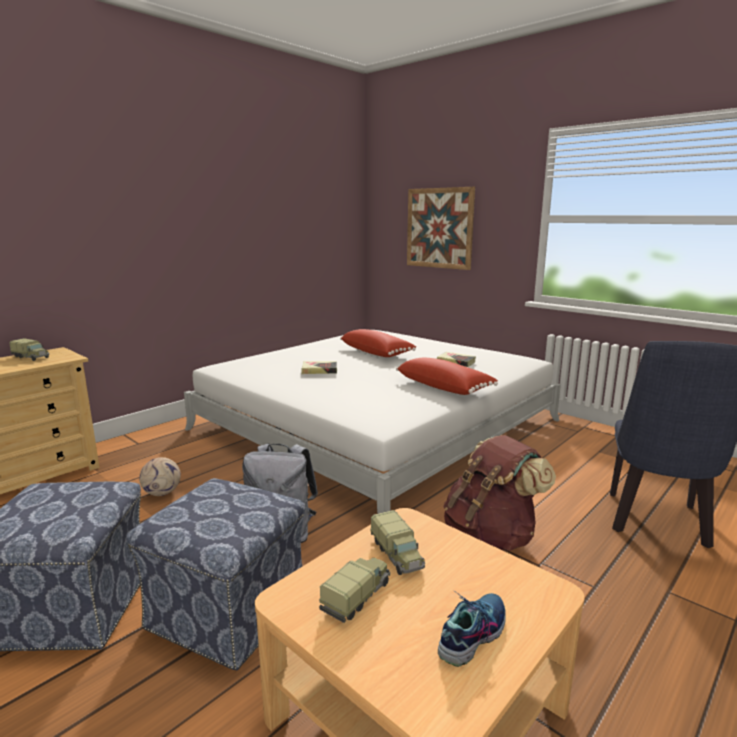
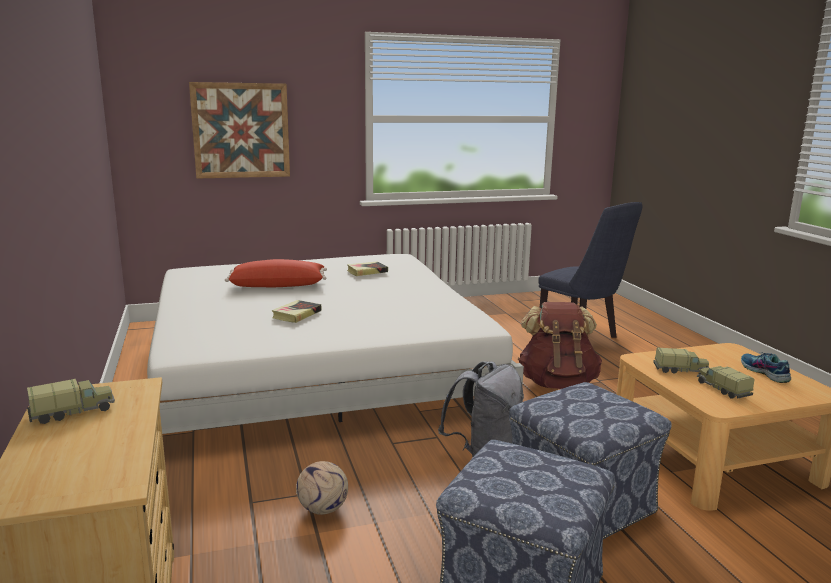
camera: 60 degrees left, 0 degrees up
red pillow [396,358,498,395] -> none

